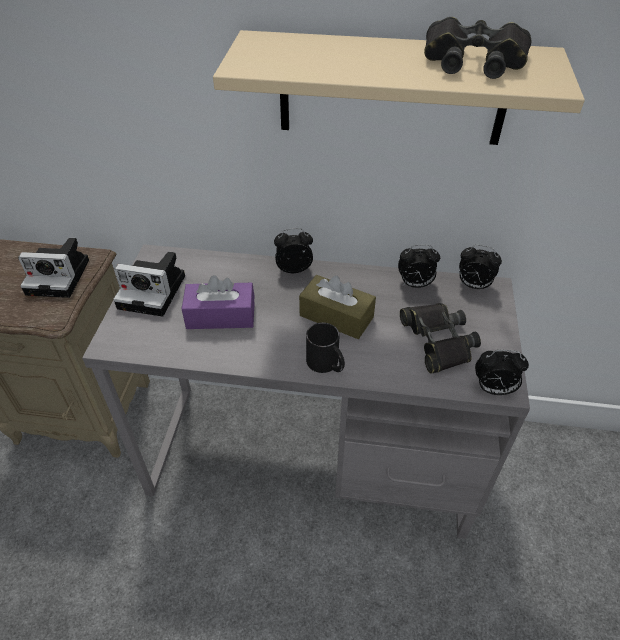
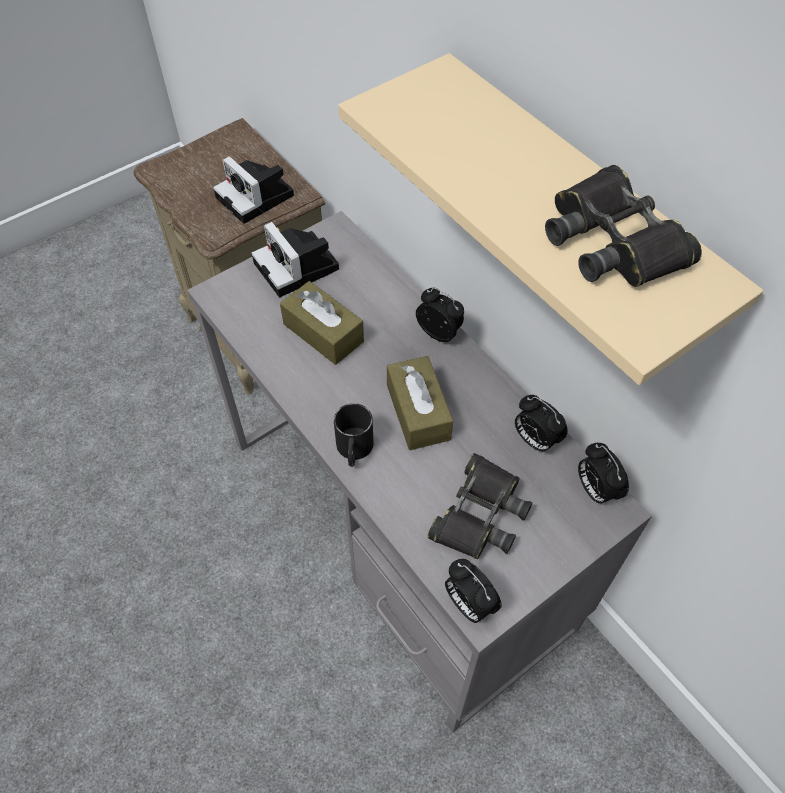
camera: 45 degrees right, 10 degrees up
purple tissue box [182,275,255,329] -> brown tissue box [280,281,364,365]

